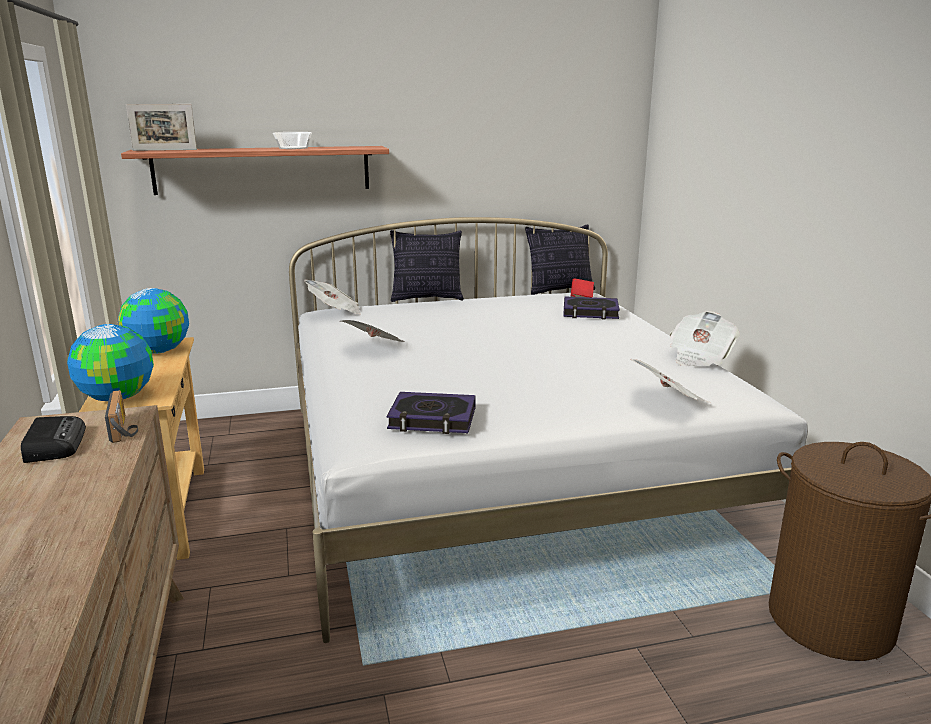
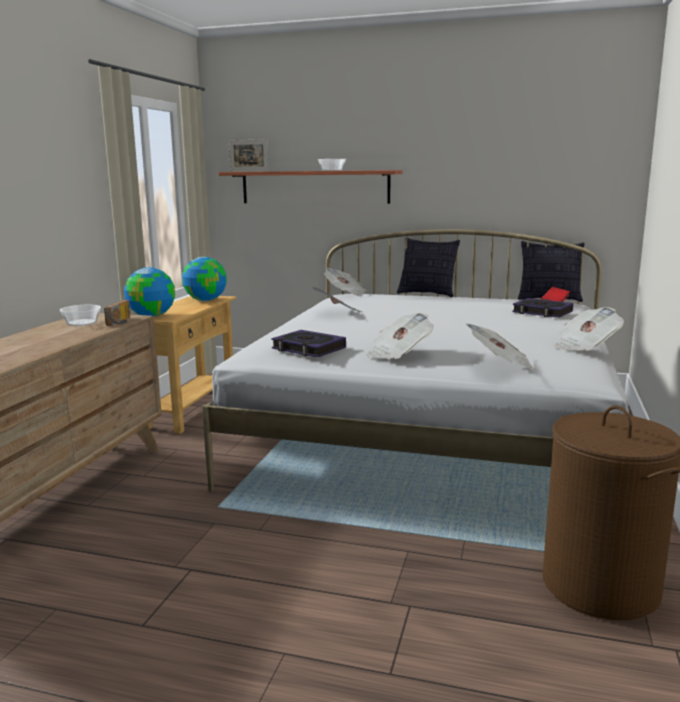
camera: 30 degrees right, 5 degrees down
radio [21,416,86,463] -> bowl [60,305,101,326]
none -> newspaper [367,313,434,359]

